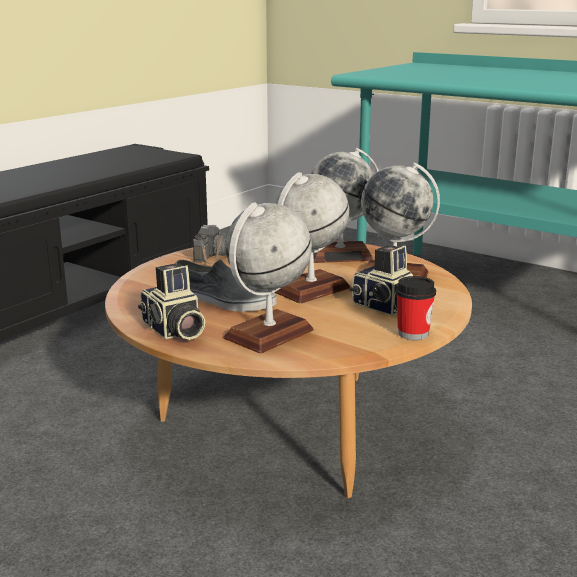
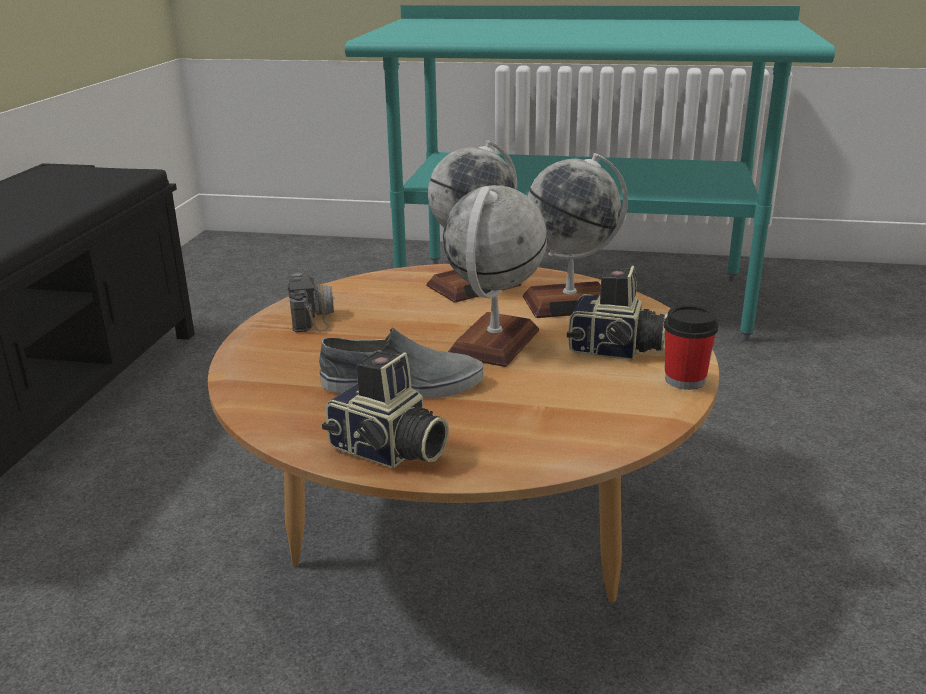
camera: 25 degrees left, 5 degrees up
globe [223,203,313,354] -> none

